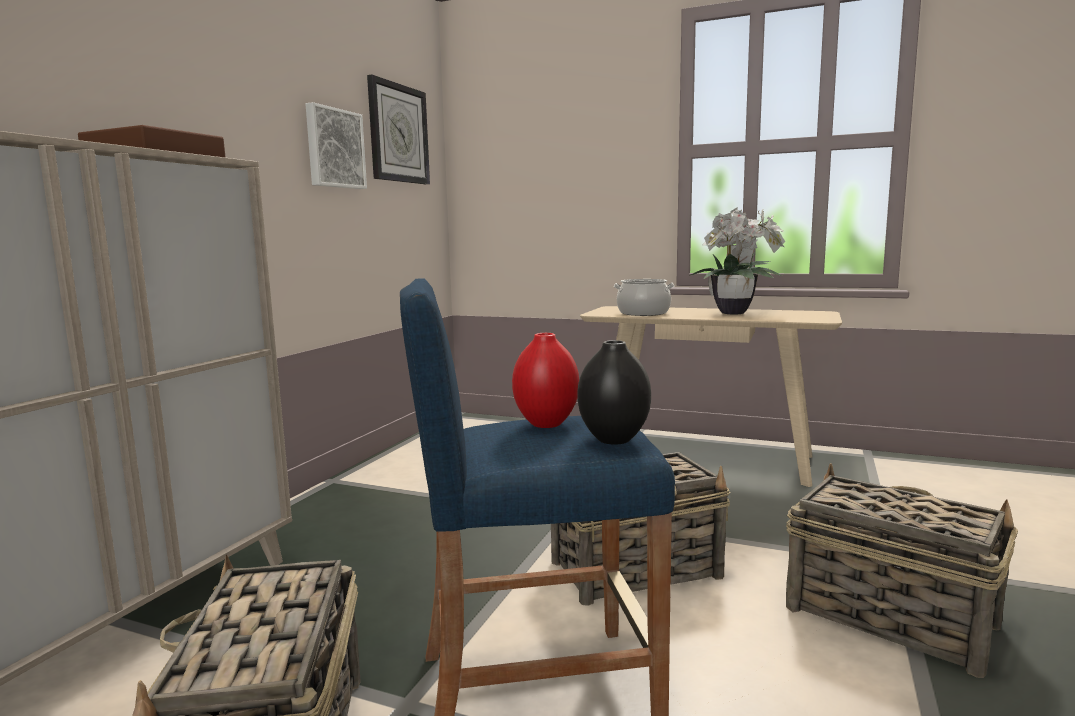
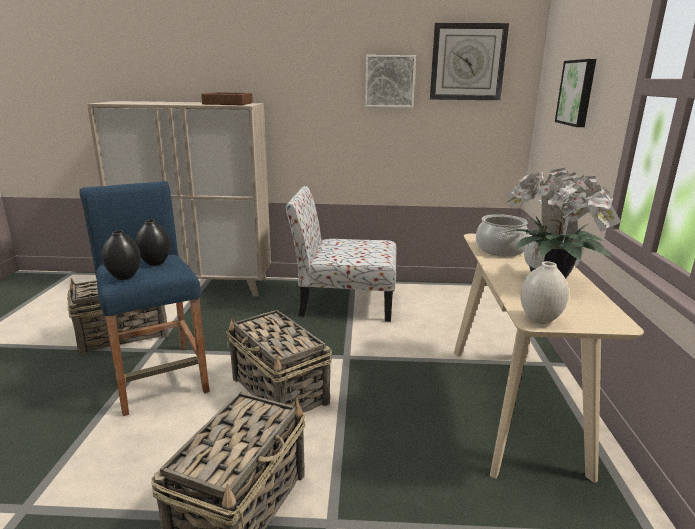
camera: 70 degrees right, 10 degrees up
red vase [512,333,579,428] -> black vase [135,220,171,266]
none -> chair [286,186,397,322]
none -> white vase [520,261,569,324]
none -> picture [555,59,596,127]

